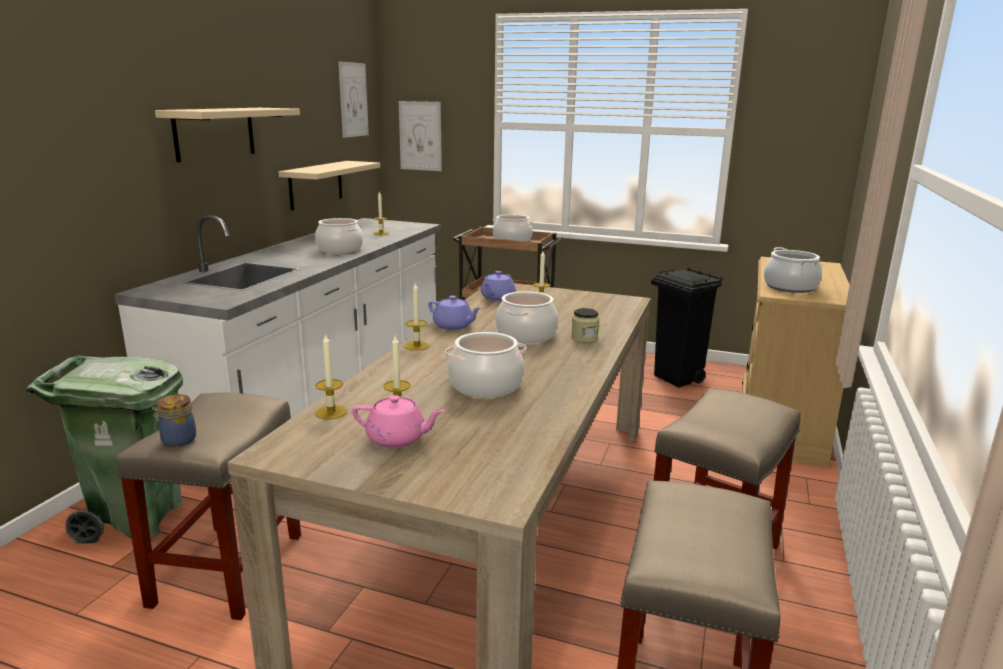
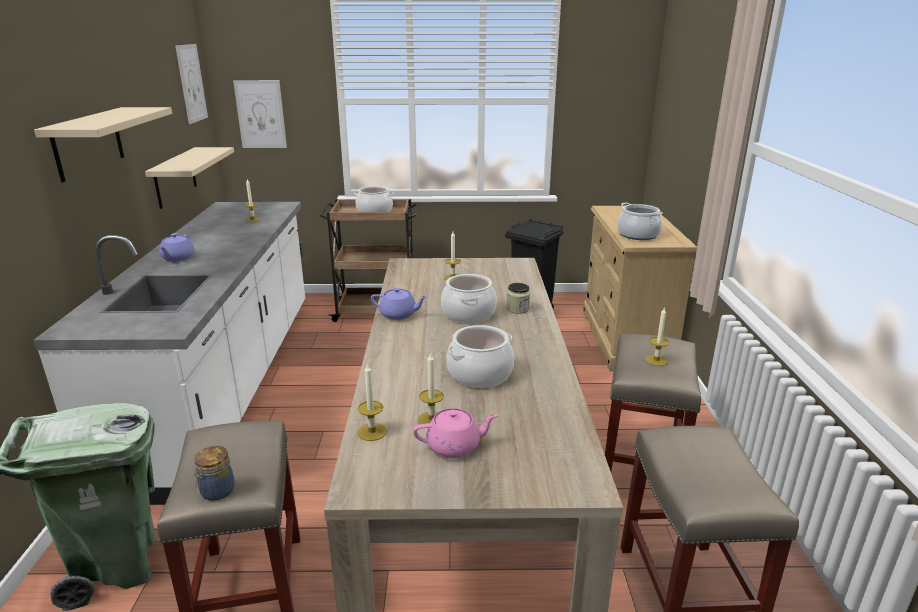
camera: 20 degrees left, 5 degrees up
cooking pot [315,218,363,254] -> none
candle [404,283,429,351] -> candle moved to [645,307,669,366]
purple teapot [481,271,516,301] -> purple teapot moved to [159,233,195,261]

